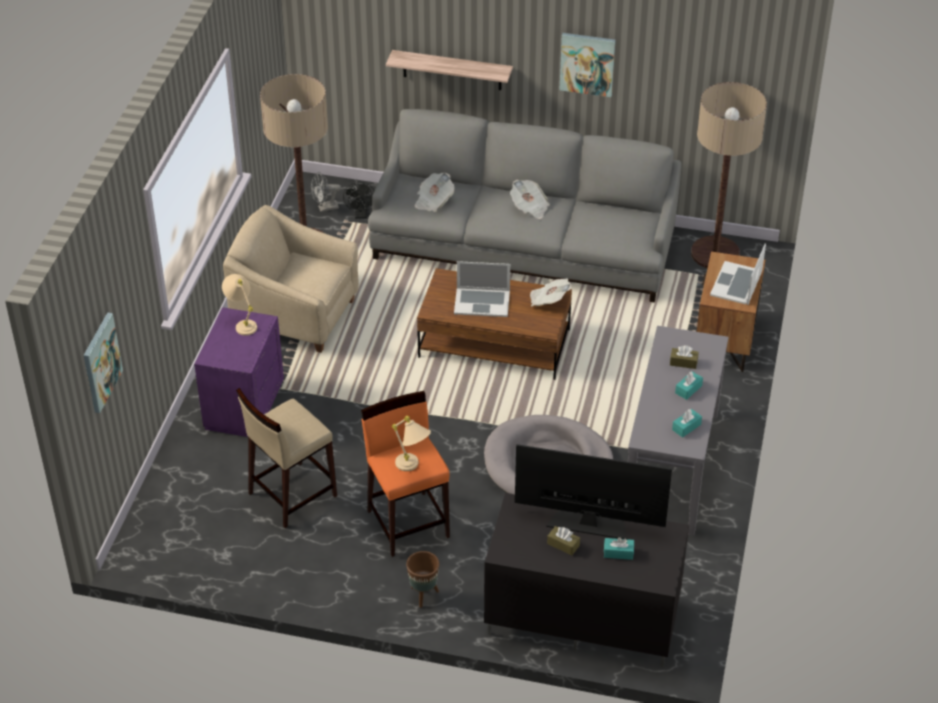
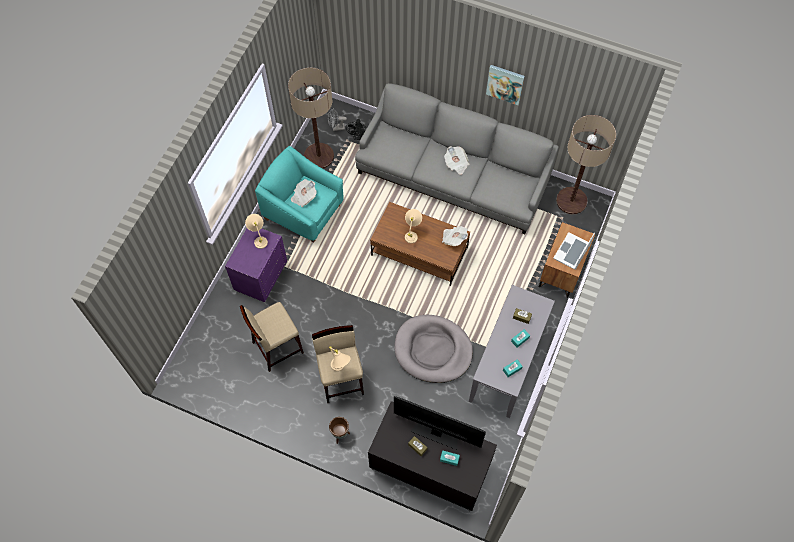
camera: 10 degrees right, 20 degrees up
picture [84,312,123,413] -> none
beige armchair [223,205,359,353] -> turquoise armchair [255,146,344,243]
orange stool [361,391,450,557] -> beige stool [312,325,364,403]
shelf [386,50,513,90] -> none
newspaper [415,173,455,212] -> newspaper moved to [291,179,316,207]
laptop [454,261,510,317] -> beige table lamp [405,209,422,243]

